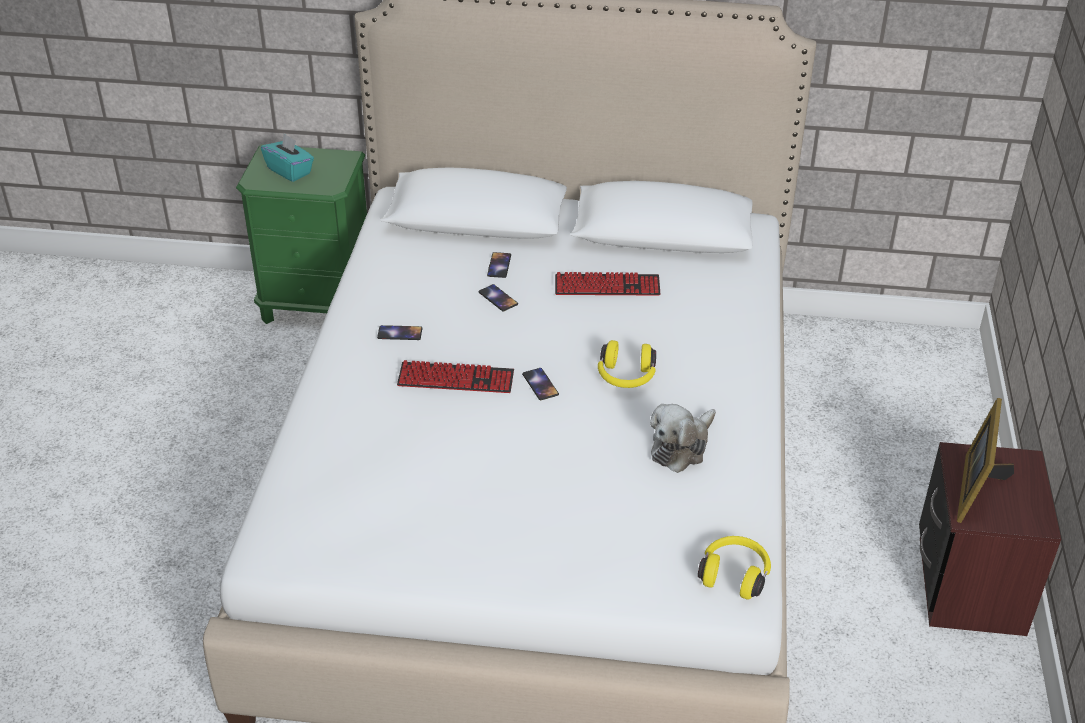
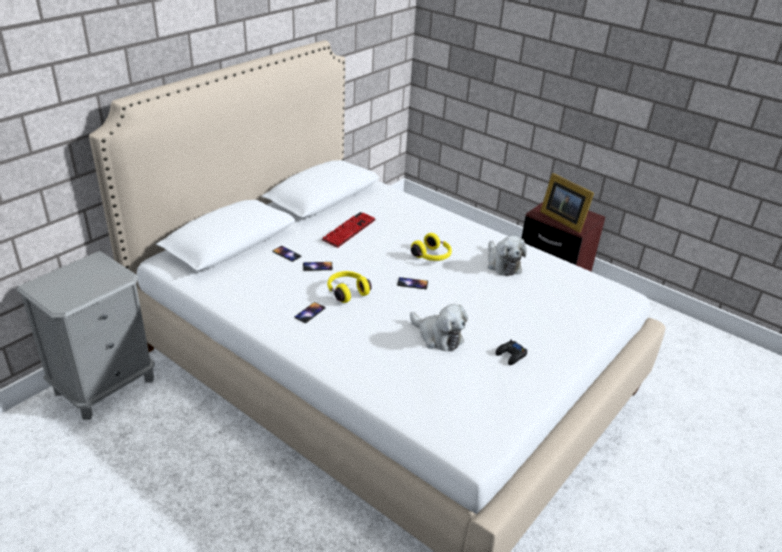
camera: 60 degrees left, 5 degrees down
green nightstand [236,144,367,324] -> grey nightstand [16,251,155,420]
turquoise tissue box [261,134,314,182] -> none
keyboard [397,360,514,393] -> none
yellow headphones [698,536,771,600] -> yellow headphones moved to [327,271,372,303]
none -> plush toy [410,304,468,351]
none -> black game controller [495,340,527,365]

